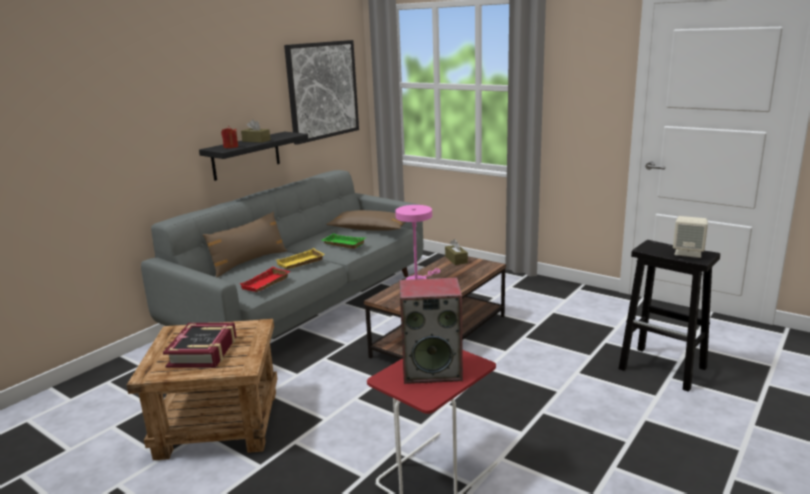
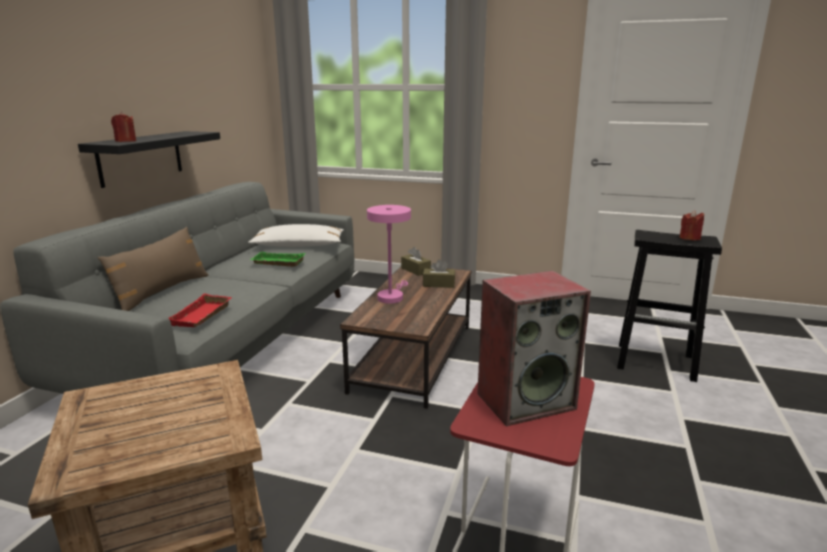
camera: 20 degrees left, 0 degrees up
book [163,322,237,368] -> none
brown tissue box [241,119,271,143] -> brown tissue box moved to [423,259,455,288]
yellow tray [276,248,325,269] -> none
picture [284,40,359,145] -> none
brown pillow [326,210,405,231] -> white pillow [248,224,344,247]
beige speaker [673,216,708,258] -> red candle [679,211,704,240]

